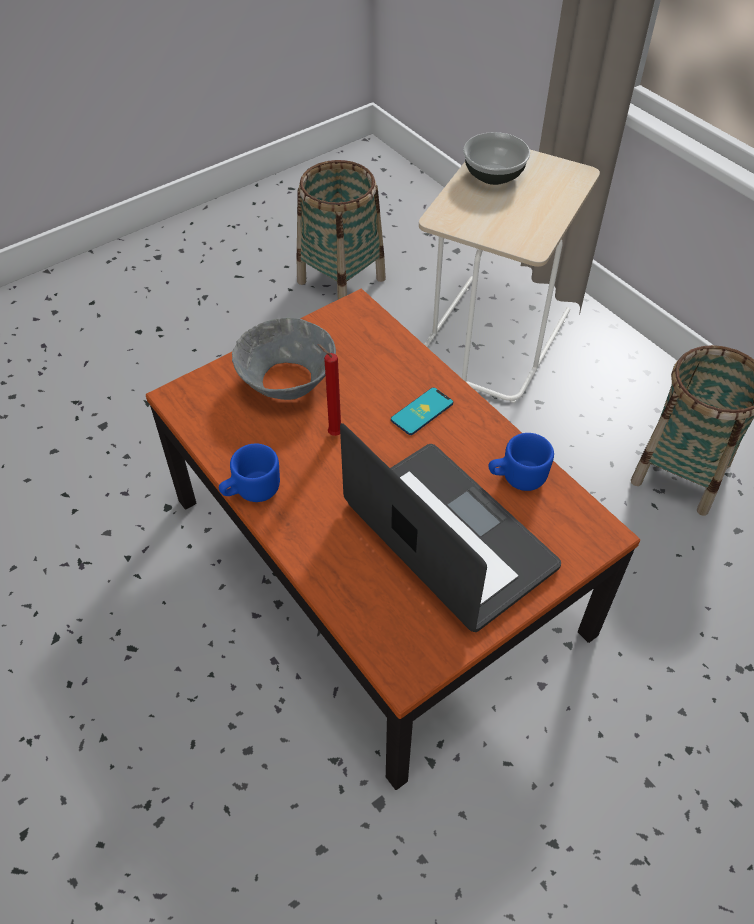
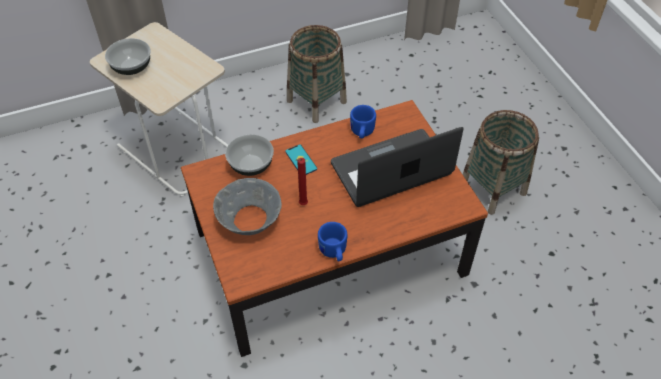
camera: 75 degrees left, 0 degrees up
basket [297,160,386,299] -> basket moved to [462,110,539,215]
none -> bowl [225,134,274,176]

